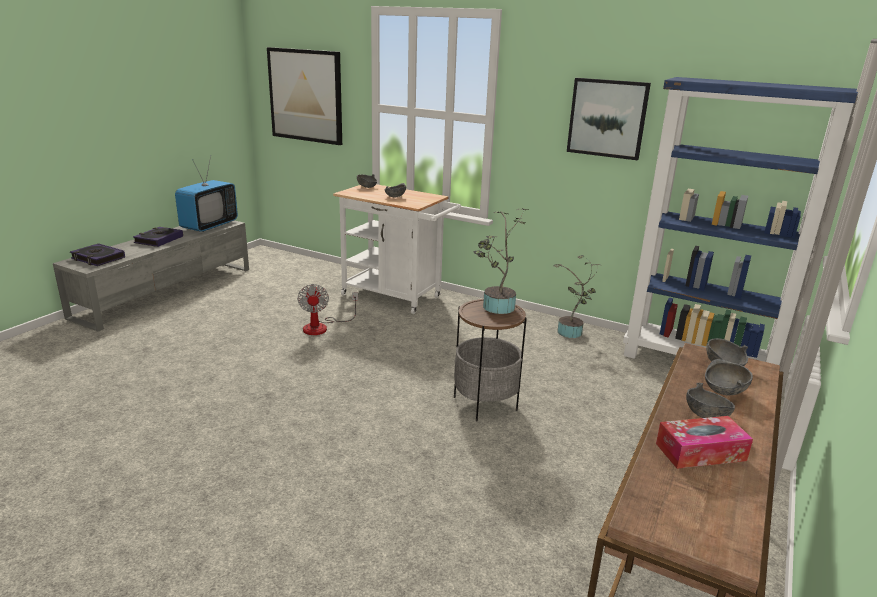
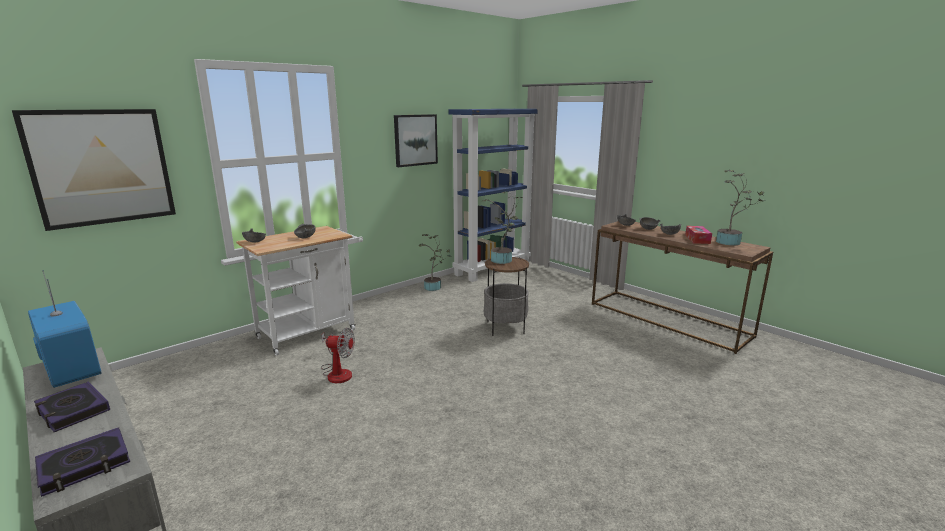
camera: 70 degrees left, 5 degrees down
none -> potted plant [716,170,764,245]

